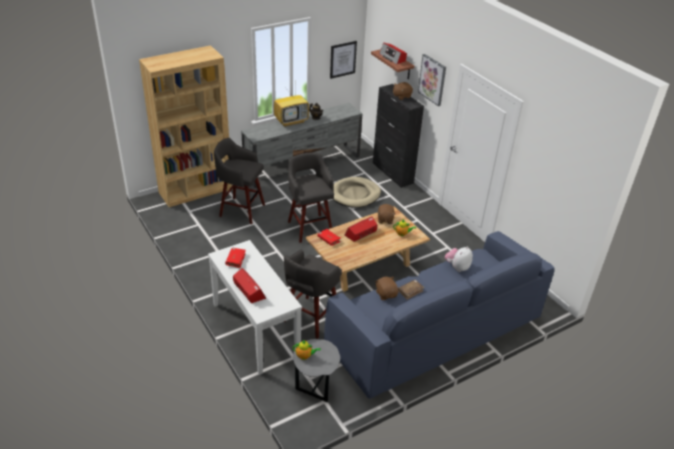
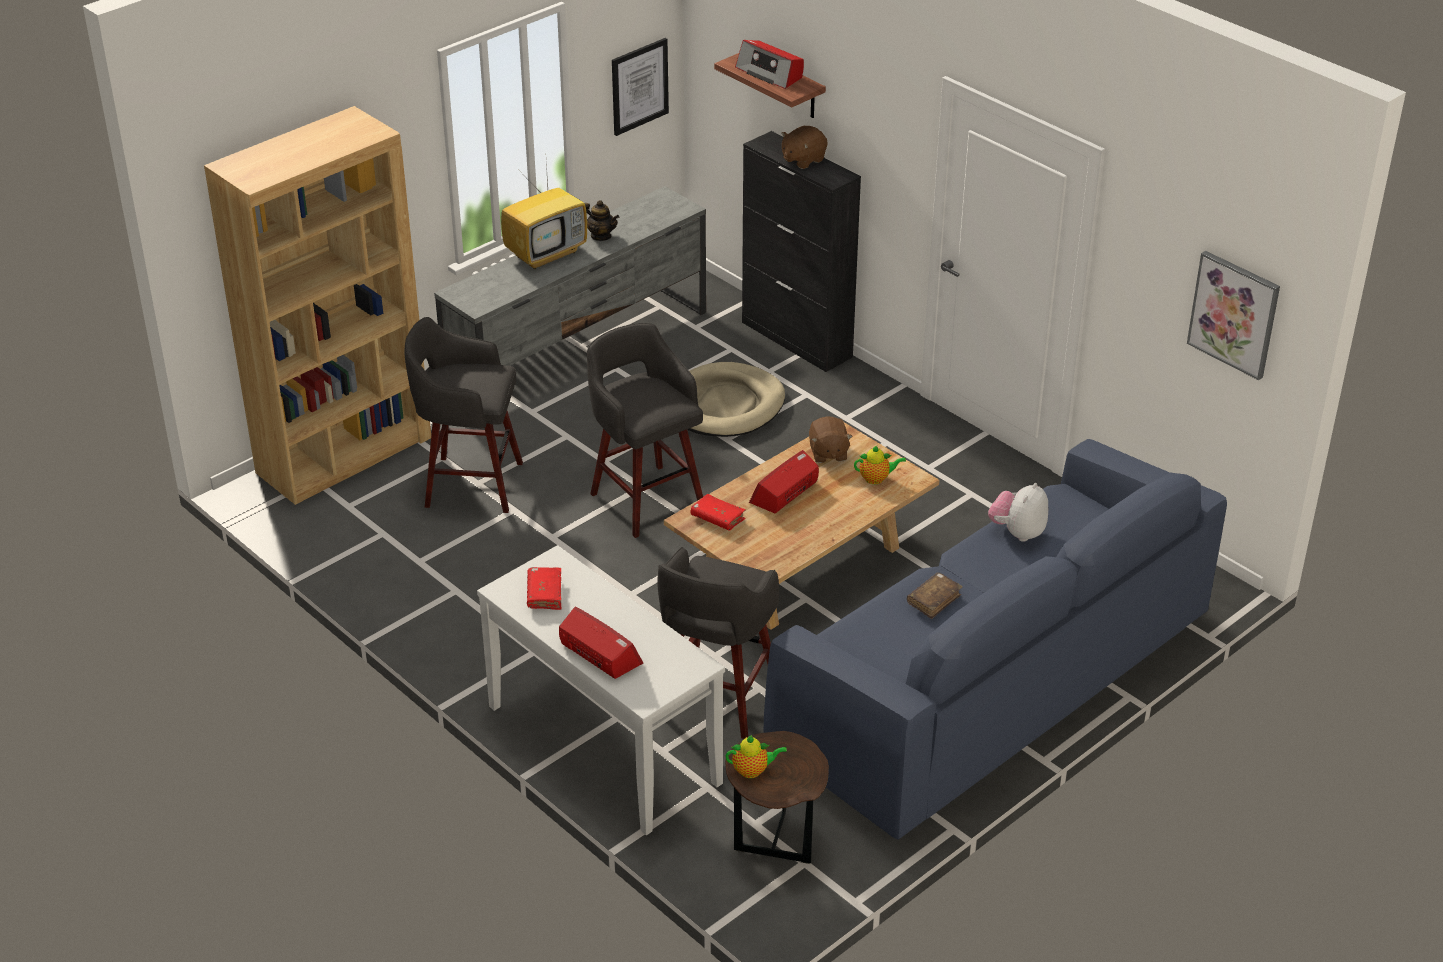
camera: 10 degrees left, 0 degrees up
grey side table [293,339,340,402] -> brown side table [725,731,829,864]
brown plush toy [375,277,398,300] -> none
picture [418,54,446,106] -> picture moved to [1187,251,1280,380]

